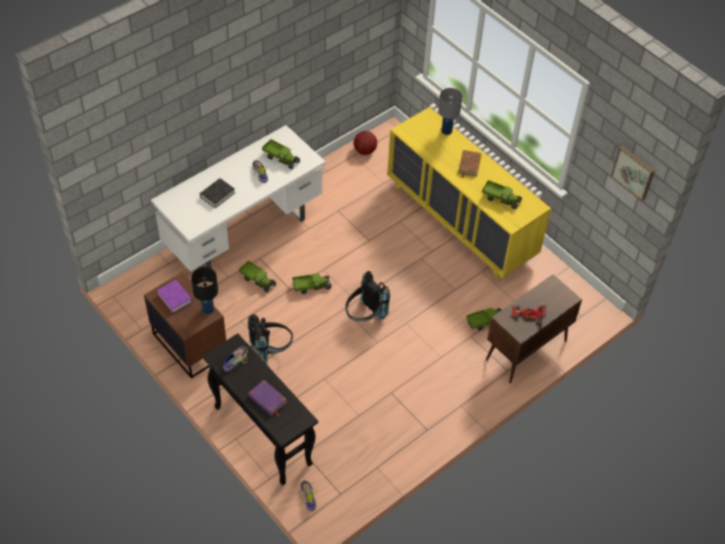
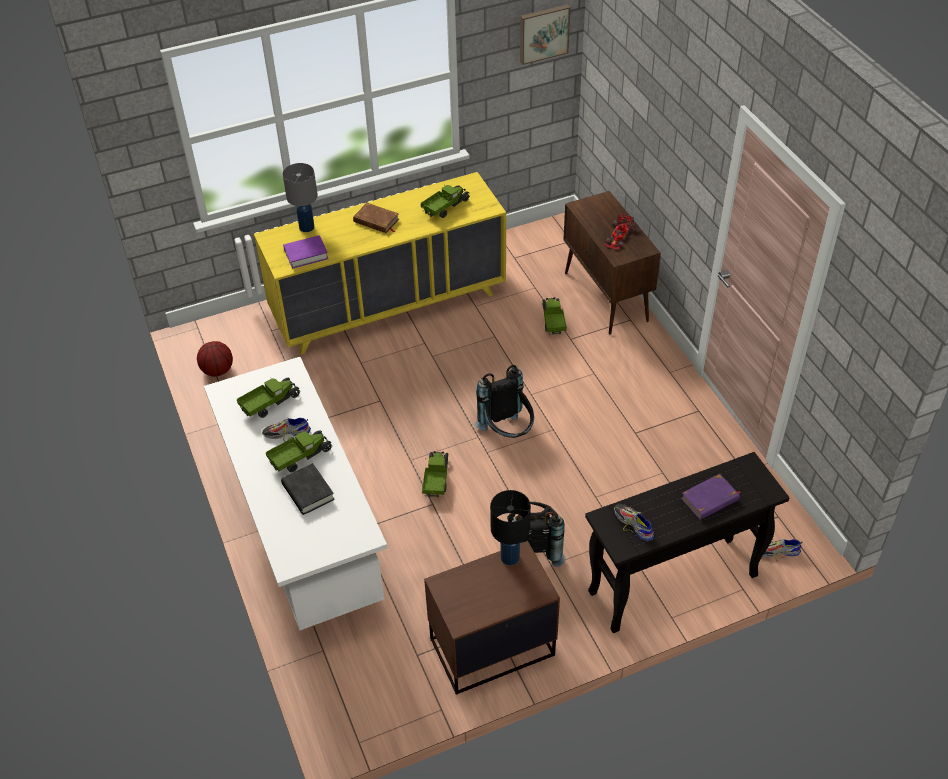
camera: 70 degrees left, 5 degrees down
purple book [157,280,192,313] -> purple book moved to [283,235,328,269]
toy truck [239,260,276,293] -> toy truck moved to [266,430,332,473]

